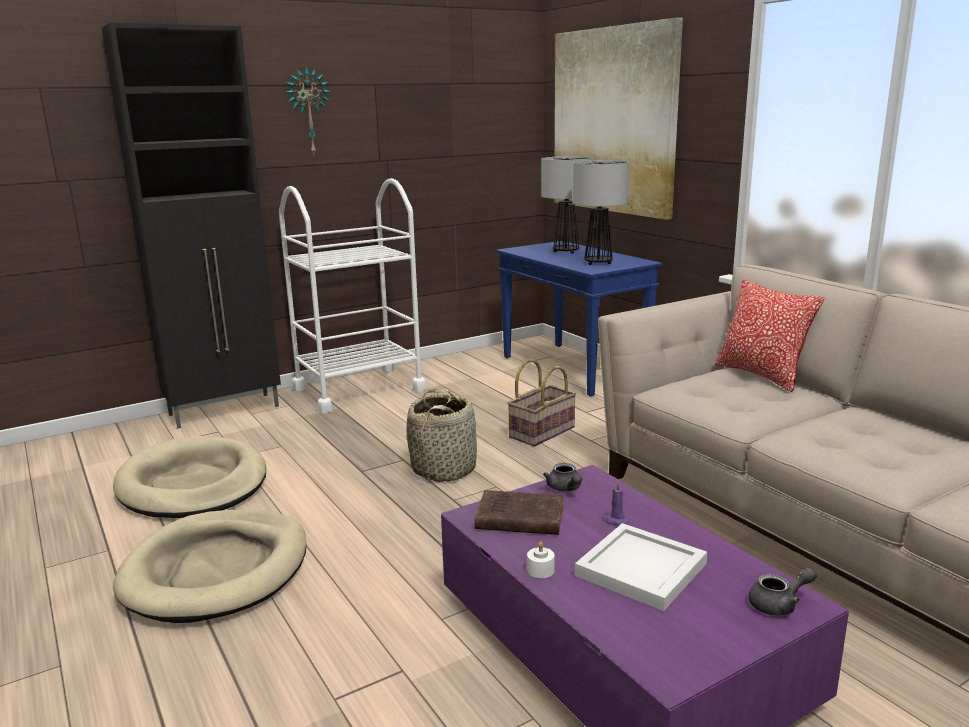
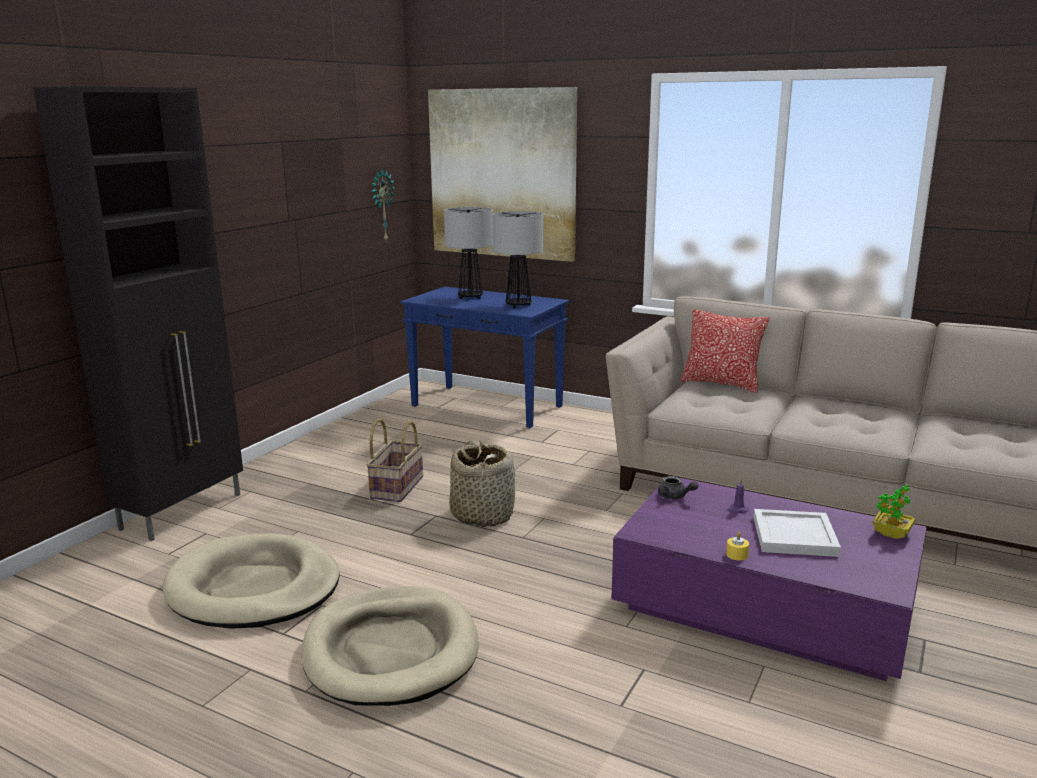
camera: 30 degrees left, 0 degrees up
white cart [279,178,426,414] -> none
wall clock [286,67,331,155] -> wall clock moved to [371,170,395,241]
brown book [474,490,564,535] -> none
basket [507,359,576,446] -> basket moved to [366,418,423,502]
white candle [527,541,555,578] -> yellow candle [726,532,749,560]
grey teapot [749,568,817,616] -> potted plant [872,484,915,539]

